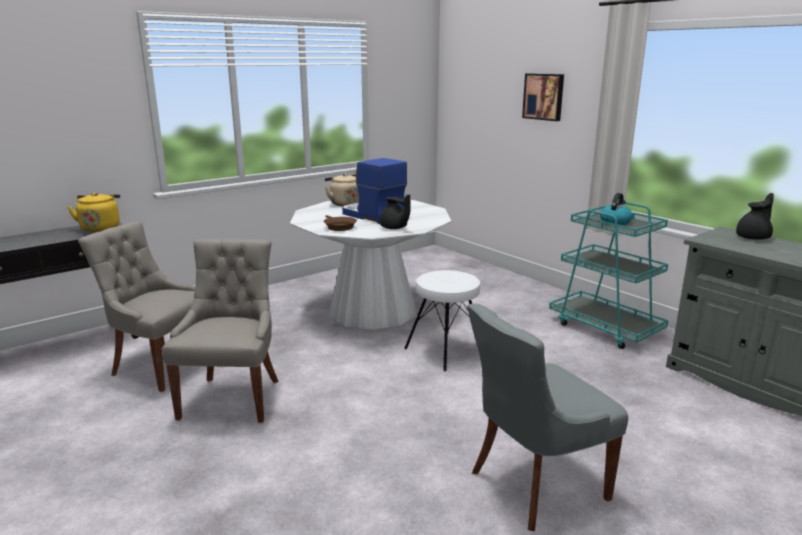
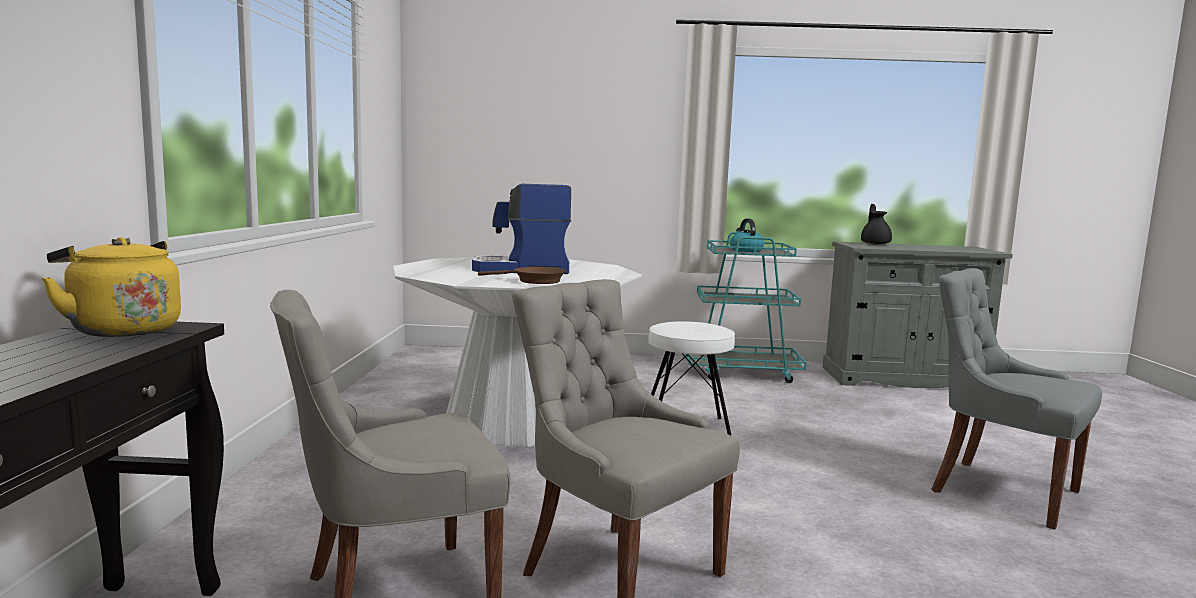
camera: 50 degrees left, 10 degrees down
beige kettle [325,174,359,206] -> none
black teapot [380,194,411,229] -> none
grey chair [467,304,628,531] -> grey chair turned 120 degrees clockwise [931,268,1102,530]
picture [522,73,564,121] -> none

